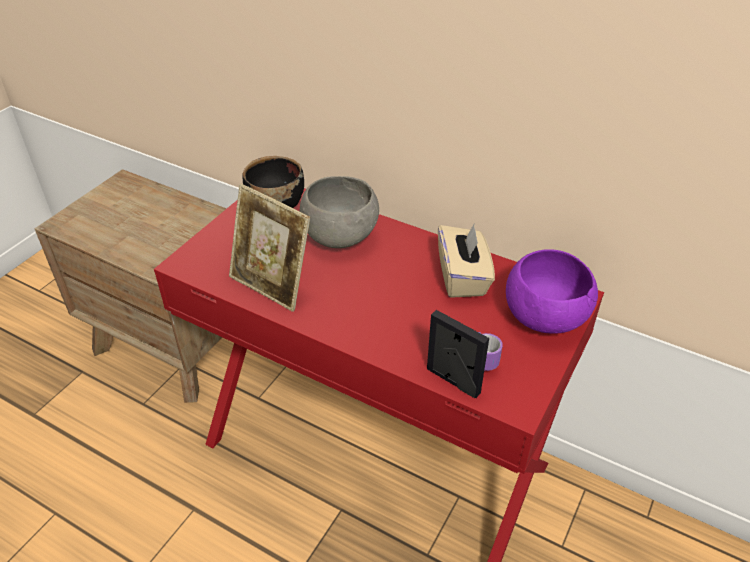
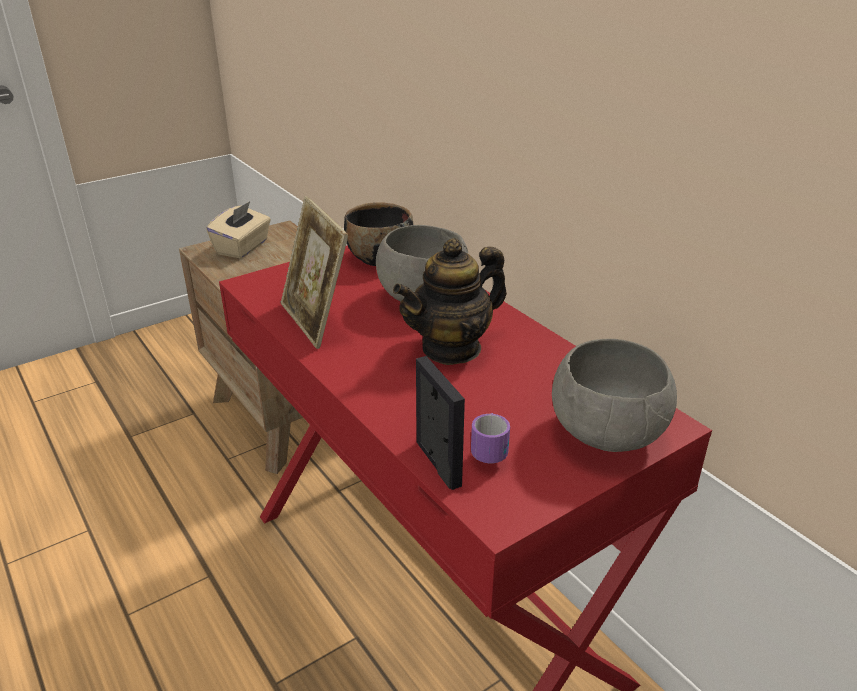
camera: 25 degrees right, 10 degrees down
beige tissue box [438,223,495,298] -> beige tissue box moved to [206,201,271,259]
purple bowl [506,249,598,334] -> grey bowl [552,339,677,452]
none -> teapot [393,238,507,365]

